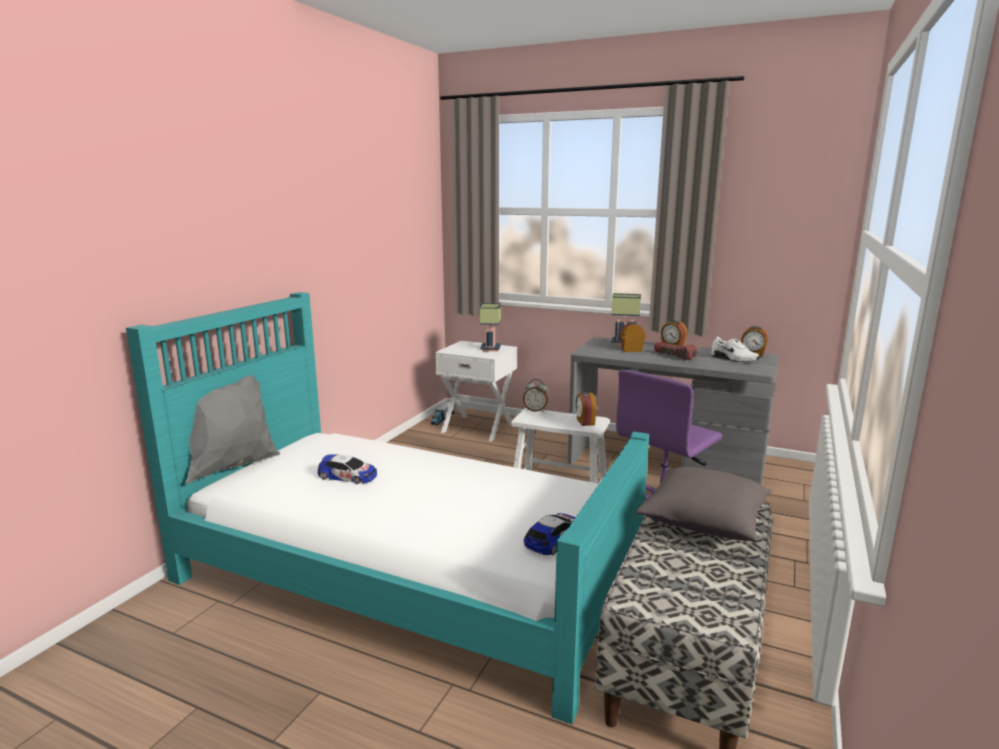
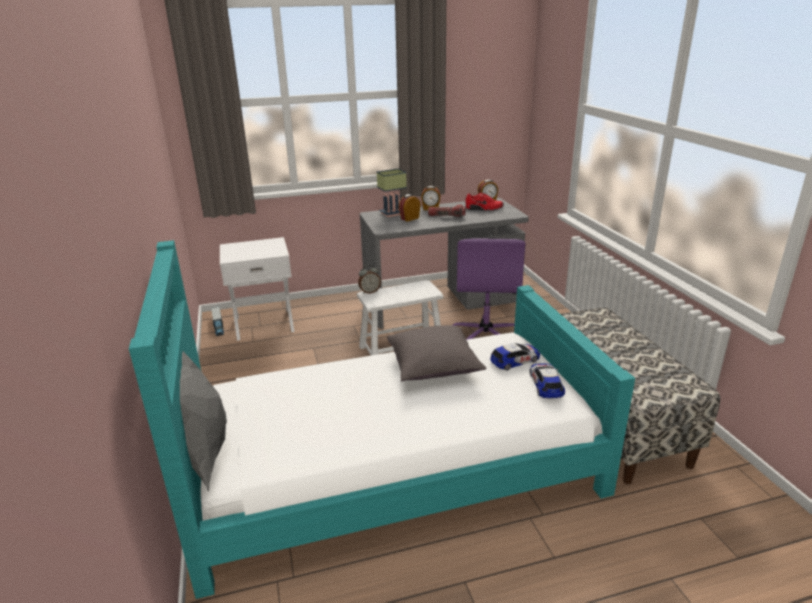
camera: 40 degrees left, 10 degrees up
toy car [318,454,377,484] -> toy car moved to [490,343,540,370]
table lamp [480,303,501,352] -> none
alarm clock [576,392,597,426] -> none
grey pillow [636,467,772,542] -> grey pillow moved to [387,325,487,381]
white shoe [711,337,760,362] -> red shoe [465,193,504,210]

